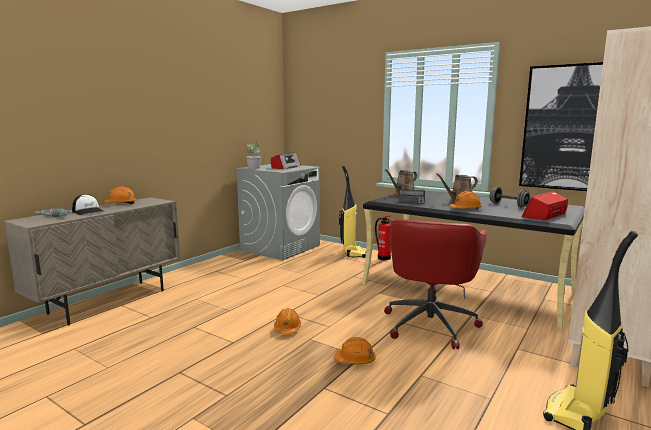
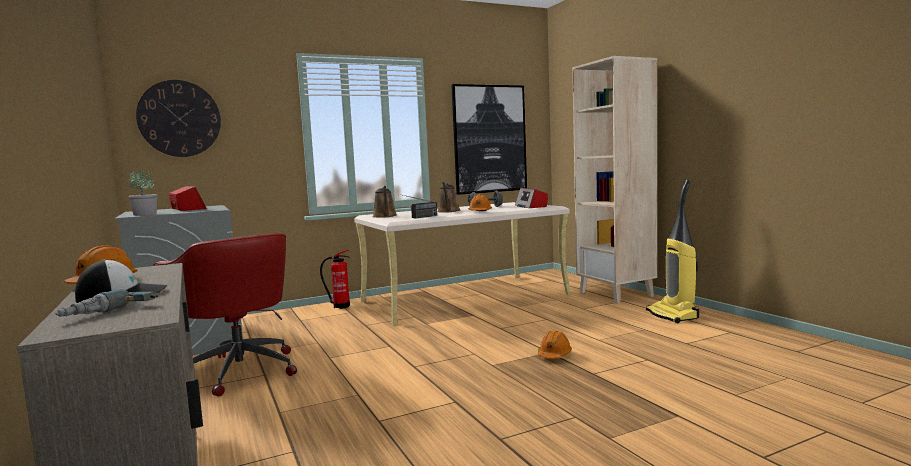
camera: 60 degrees left, 5 degrees down
orange hard hat [274,308,301,334] -> none
vacuum cleaner [339,166,366,258] -> none
black desk [362,191,585,331] -> beige desk [354,202,571,326]
red office chair [384,219,487,349] -> red office chair moved to [153,233,297,396]
none -> wall clock [136,80,221,157]

